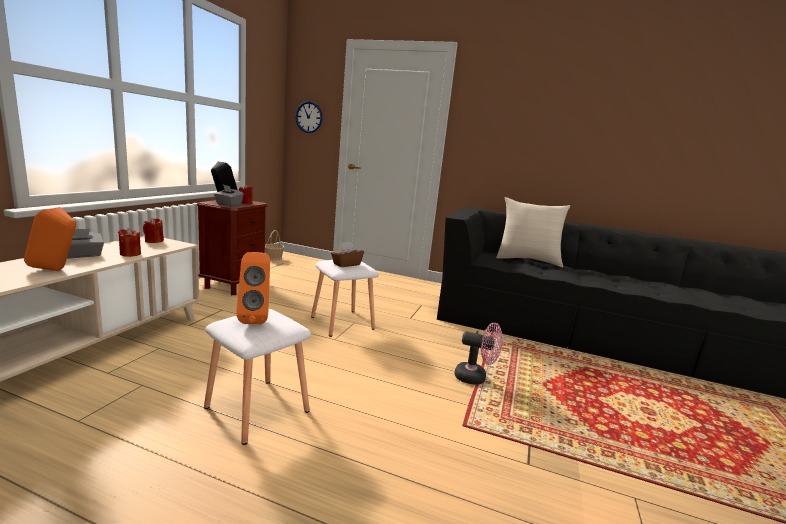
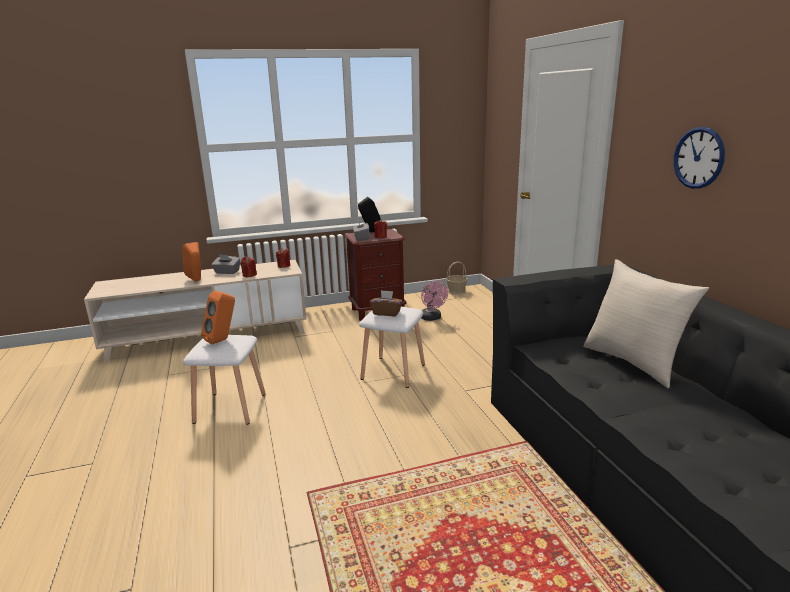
camera: 55 degrees right, 5 degrees up
wall clock [295,101,323,133] -> wall clock moved to [673,127,725,189]
pink fan [455,323,503,385] -> pink fan moved to [421,281,448,321]

